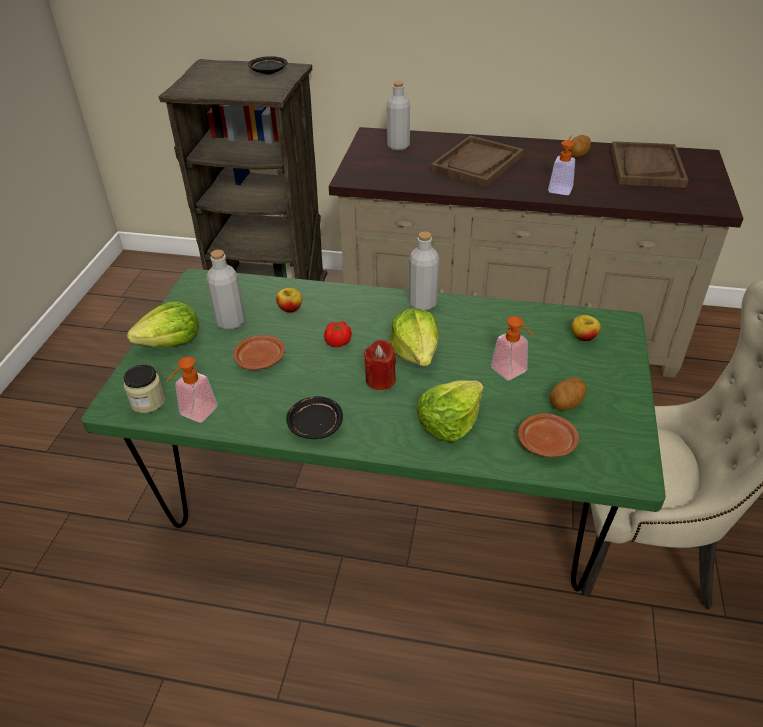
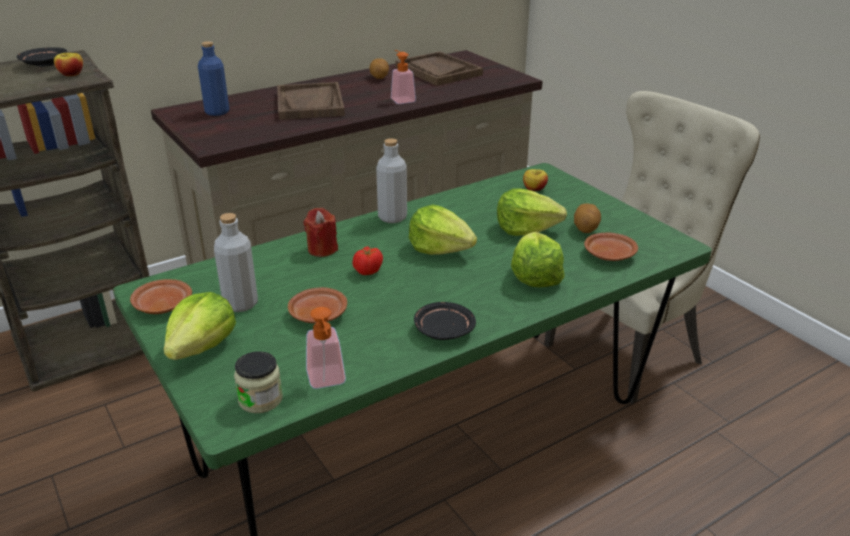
camera: 45 degrees left, 10 degrees down
apple [276,288,302,313] -> apple moved to [54,53,83,76]
red candle [364,340,396,390] -> red candle moved to [304,208,338,257]
grey bottle [387,81,410,151] -> blue bottle [198,41,229,116]
soap dispenser [491,316,535,380] -> lettuce [497,188,567,236]
none -> brown plate [130,279,192,314]

